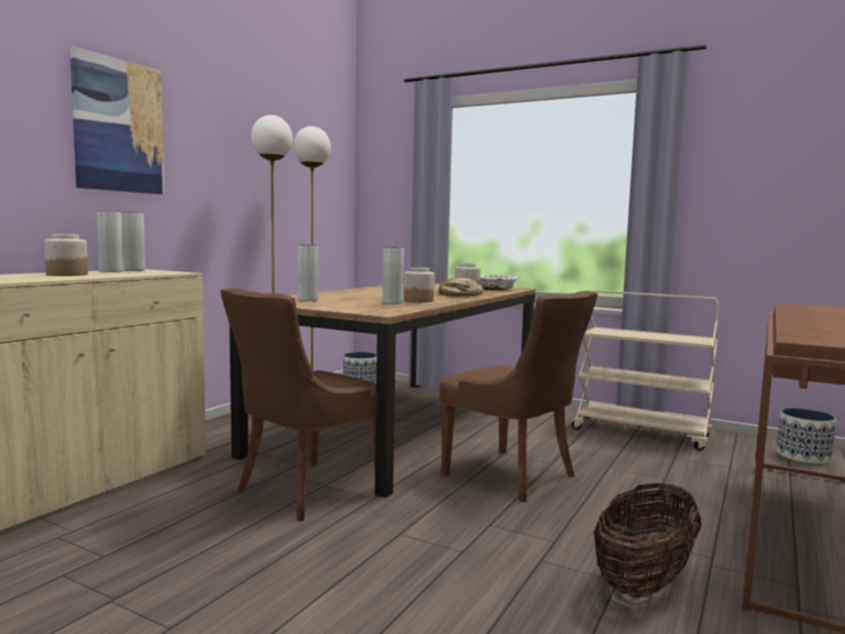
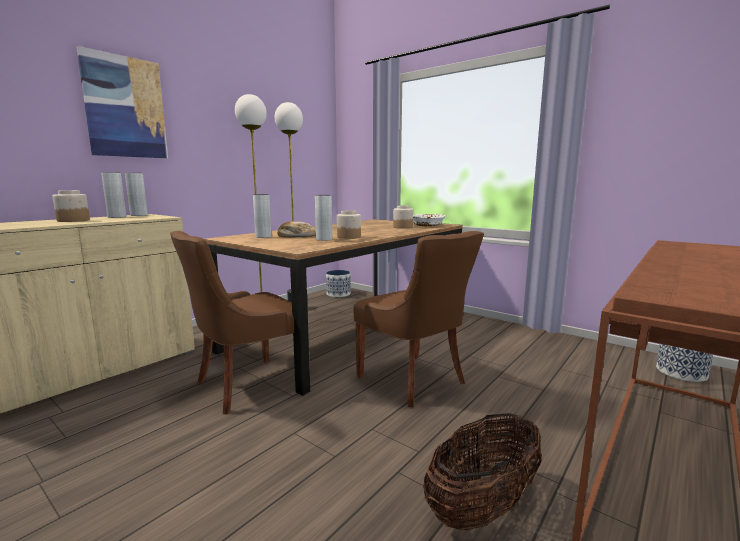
camera: 10 degrees right, 5 degrees up
bread [438,278,484,296] -> bread moved to [277,221,316,237]
beige cart [572,290,719,450] -> none

